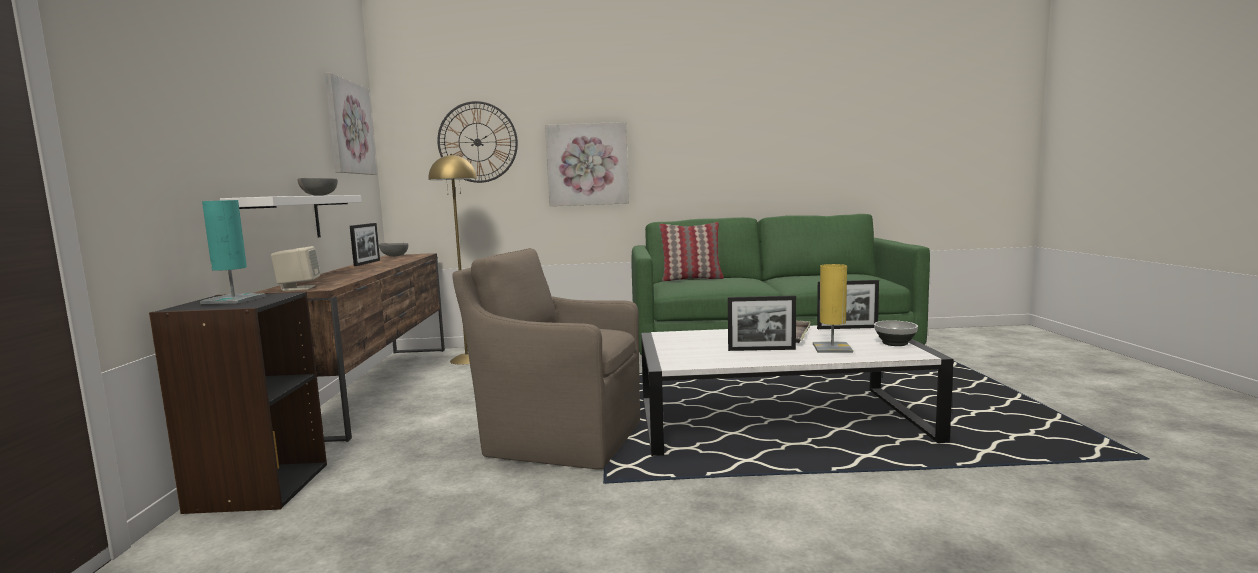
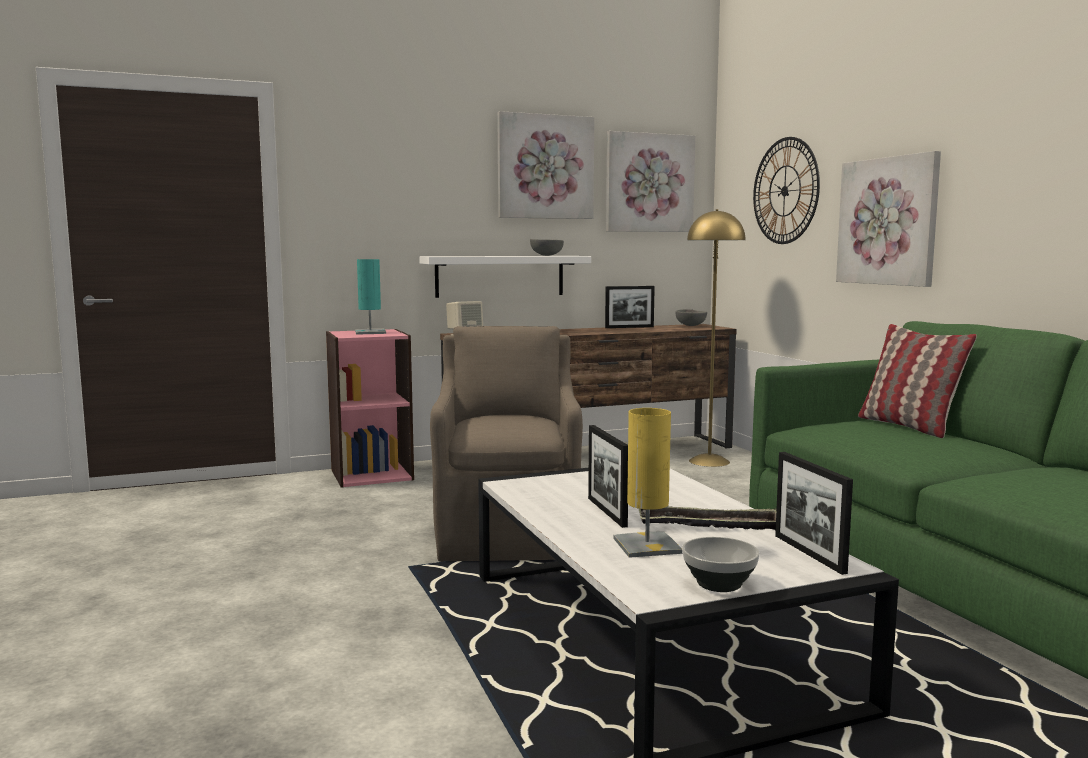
camera: 70 degrees right, 0 degrees up
black bookcase [149,291,327,514] -> pink bookcase [326,329,414,488]
none -> picture [497,111,594,219]

